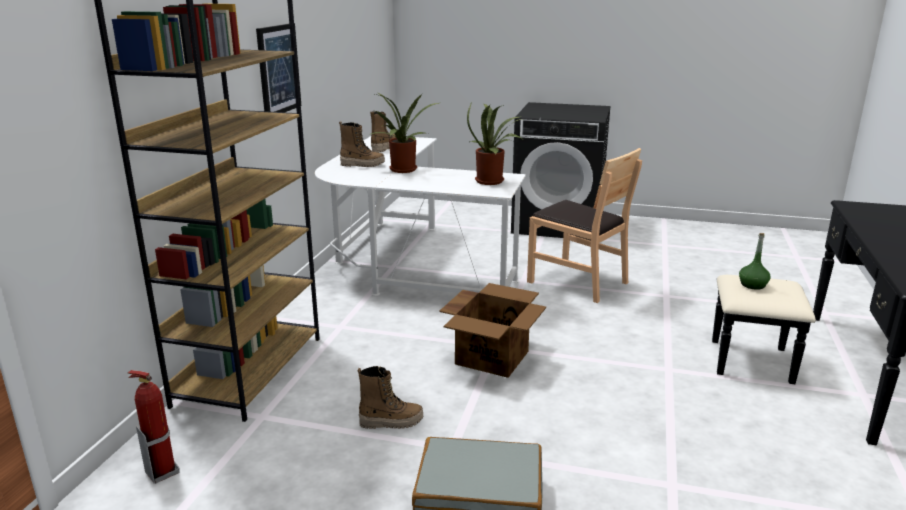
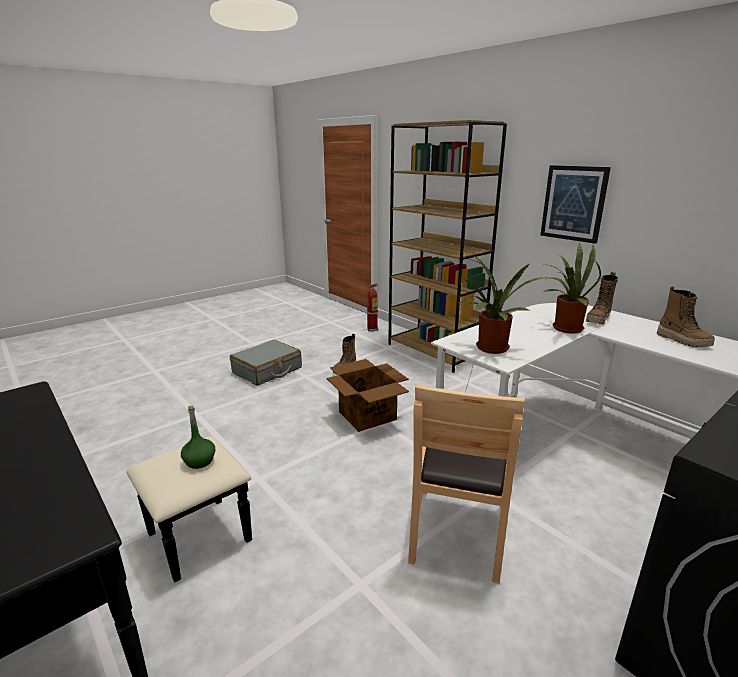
camera: 125 degrees right, 0 degrees up
brown chair [527,148,642,303] -> brown chair turned 60 degrees counterclockwise [408,384,525,584]

